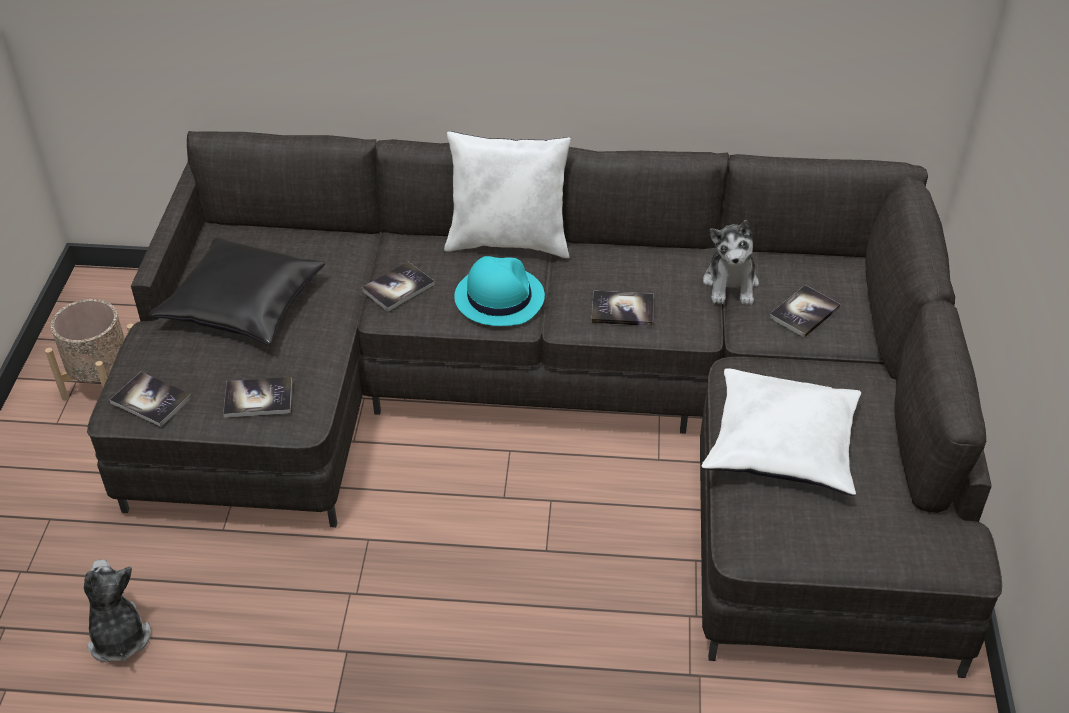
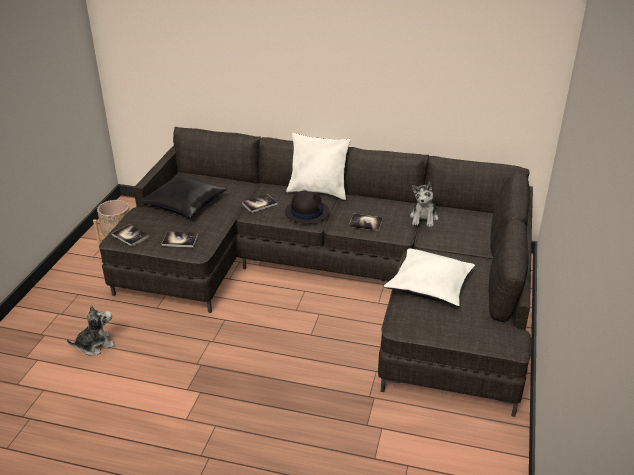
camera: 10 degrees right, 10 degrees down
plush toy [84,559,151,662] -> plush toy turned 75 degrees clockwise [67,305,115,356]
turquoise hat [454,256,545,326] -> black hat [285,191,329,224]
book [769,285,840,338] -> none

